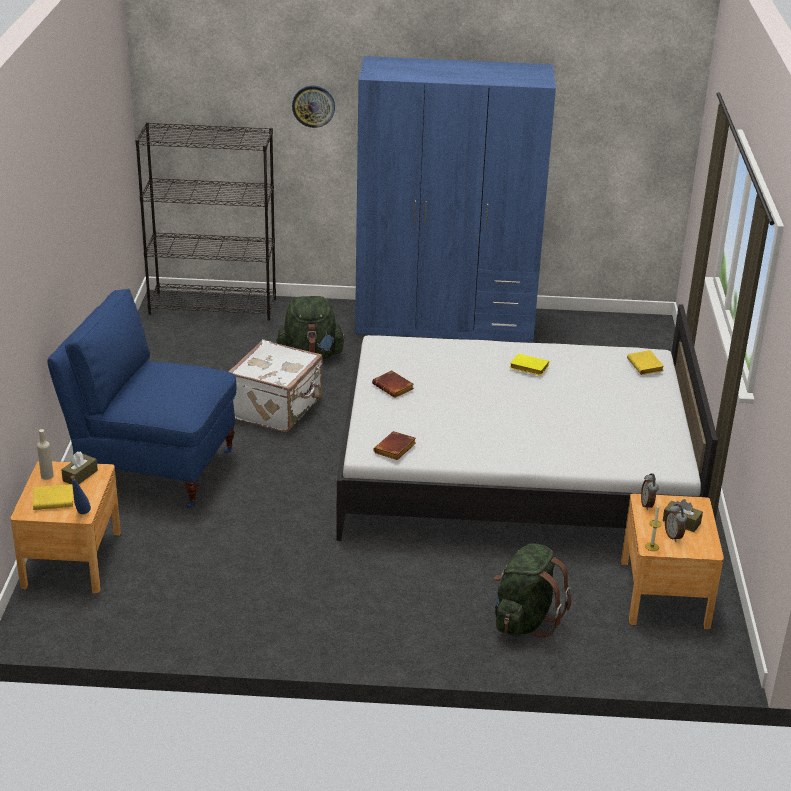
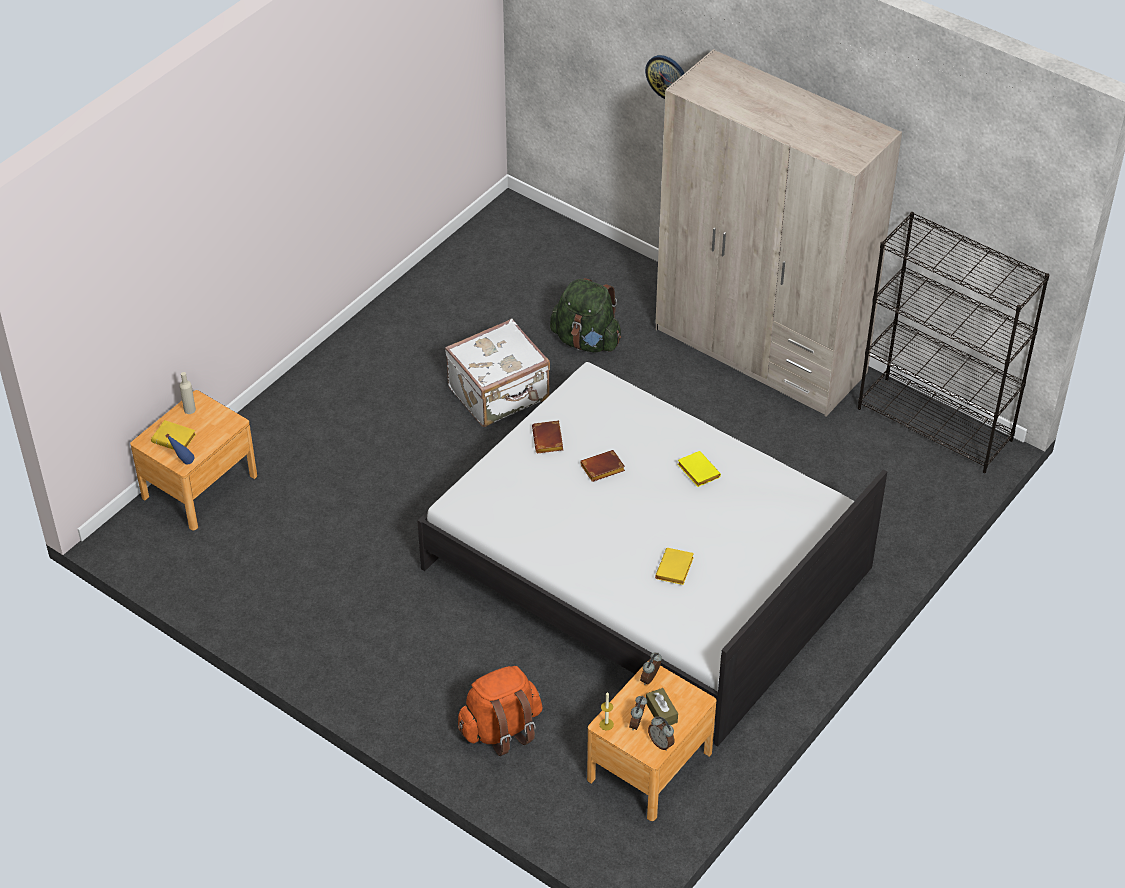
camera: 35 degrees right, 15 degrees up
blue chair [47,289,237,508] -> none
brown tissue box [61,451,98,484] -> none
black bookcase [135,122,276,320] -> black bookcase moved to [858,212,1049,473]
blue wardrobe [355,56,556,343] -> beige wardrobe [655,49,902,417]
brown book [374,431,416,460] -> brown book moved to [580,450,625,482]
green backpack [494,544,571,638] -> orange backpack [458,666,543,756]
yellow book [627,350,664,375] -> yellow book moved to [655,548,694,585]
none -> alarm clock [648,717,674,751]

